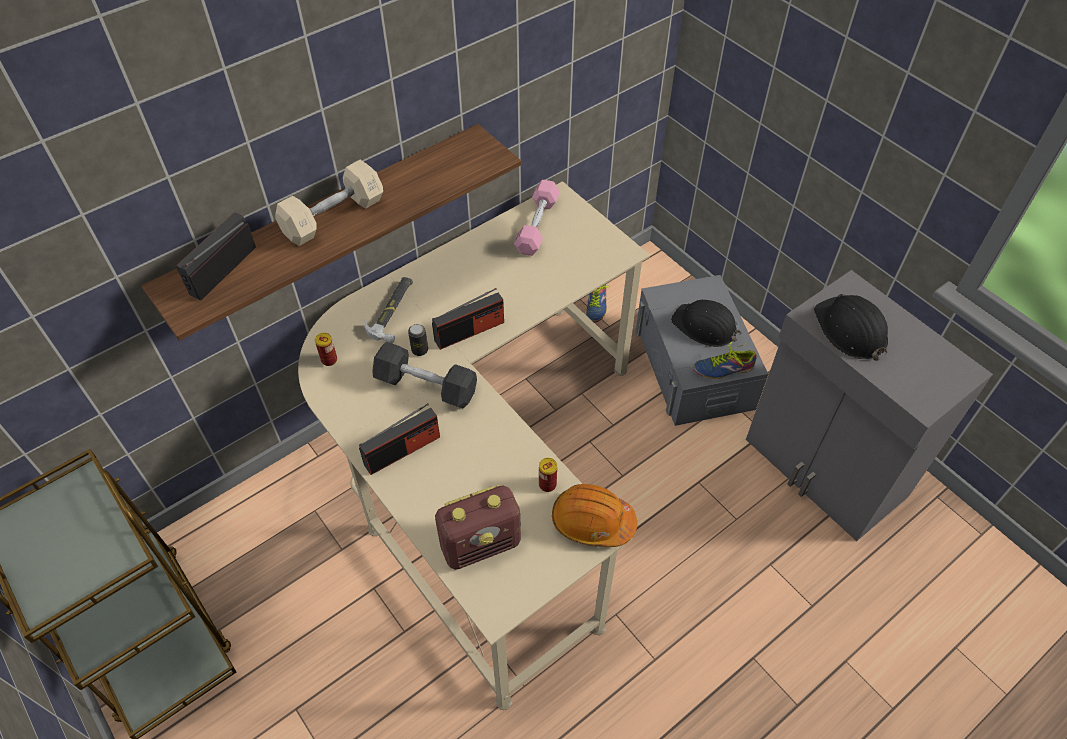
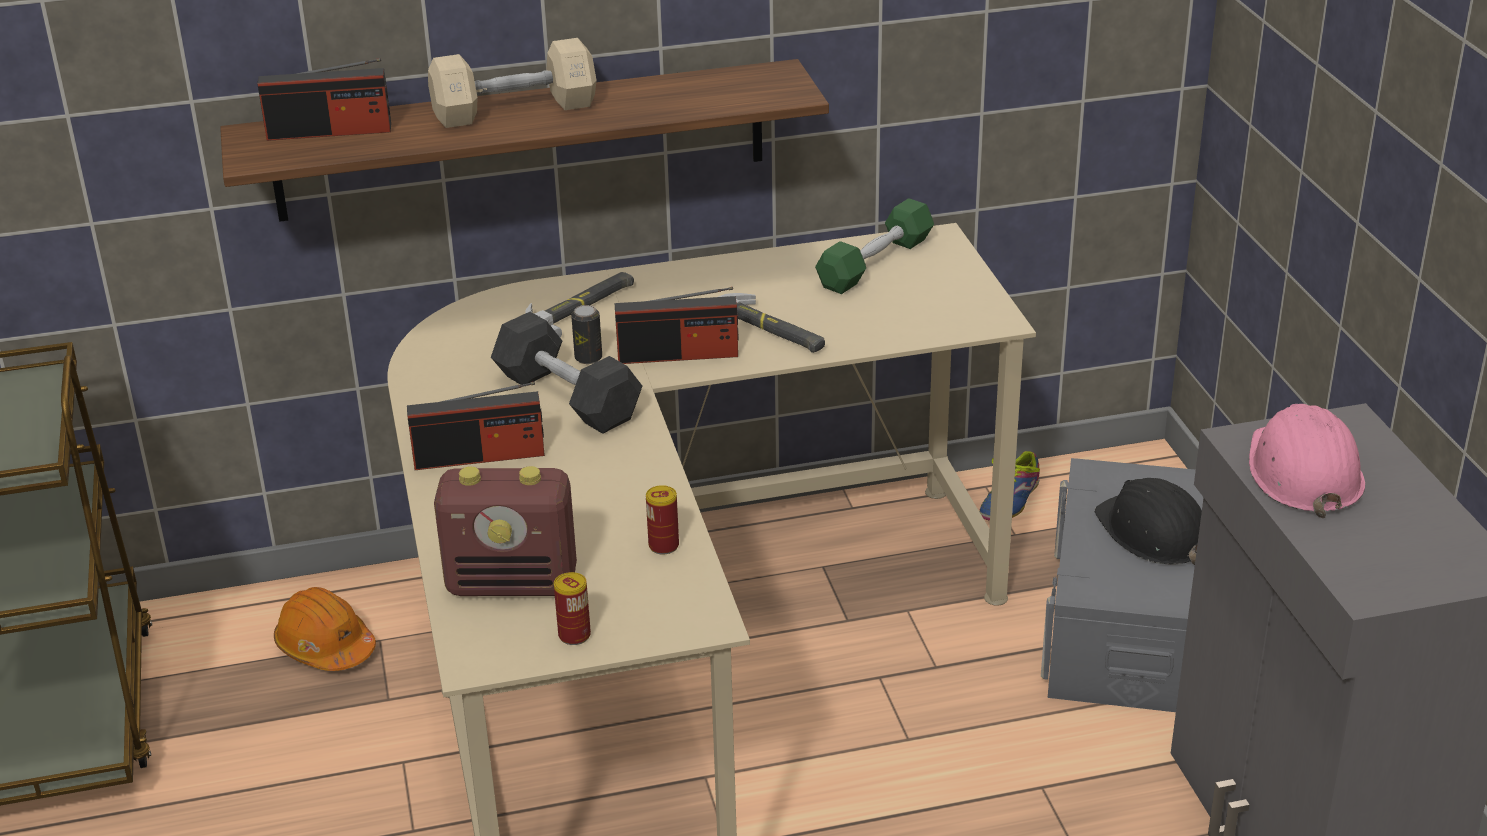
camera: 25 degrees right, 20 degrees down
radio [176,213,256,300] -> radio turned 150 degrees counterclockwise [257,58,391,141]
can [315,333,337,366] -> can moved to [554,572,591,645]
pink dumbbell [514,180,560,256] -> green dumbbell [815,198,934,294]
orange hard hat [552,484,637,547] -> orange hard hat moved to [274,587,376,671]
shoe [693,342,757,379] -> none
black hard hat [814,294,888,361] -> pink hard hat [1249,404,1365,518]
none -> hammer [719,293,825,353]

